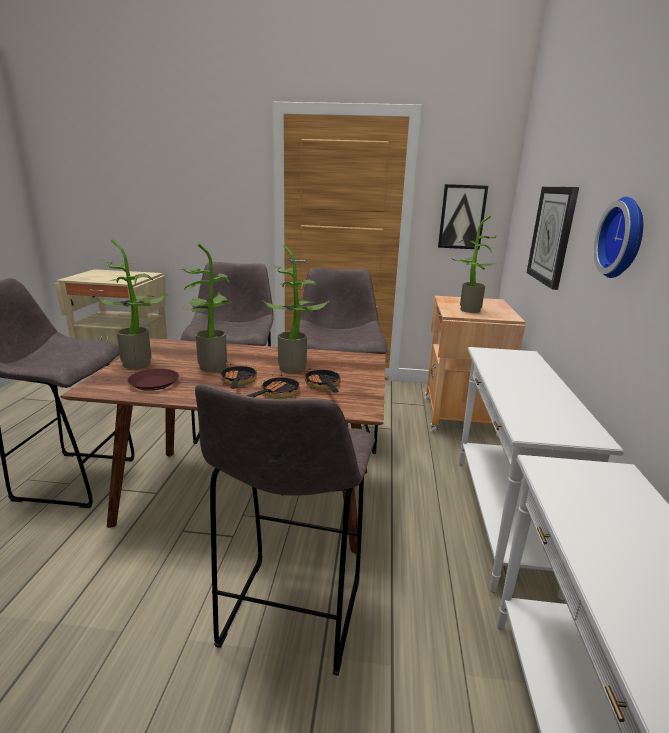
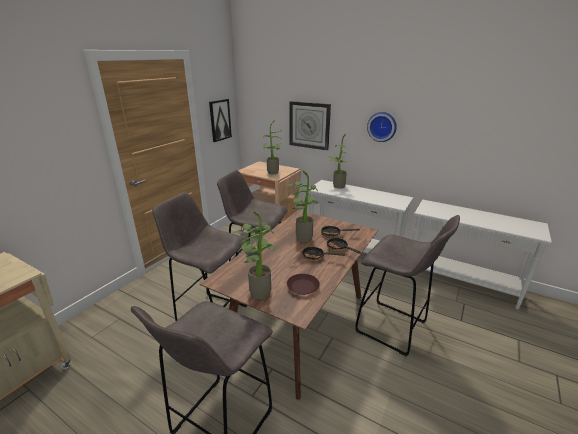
camera: 65 degrees left, 5 degrees up
potted plant [176,243,231,372] -> potted plant moved to [328,134,350,189]

